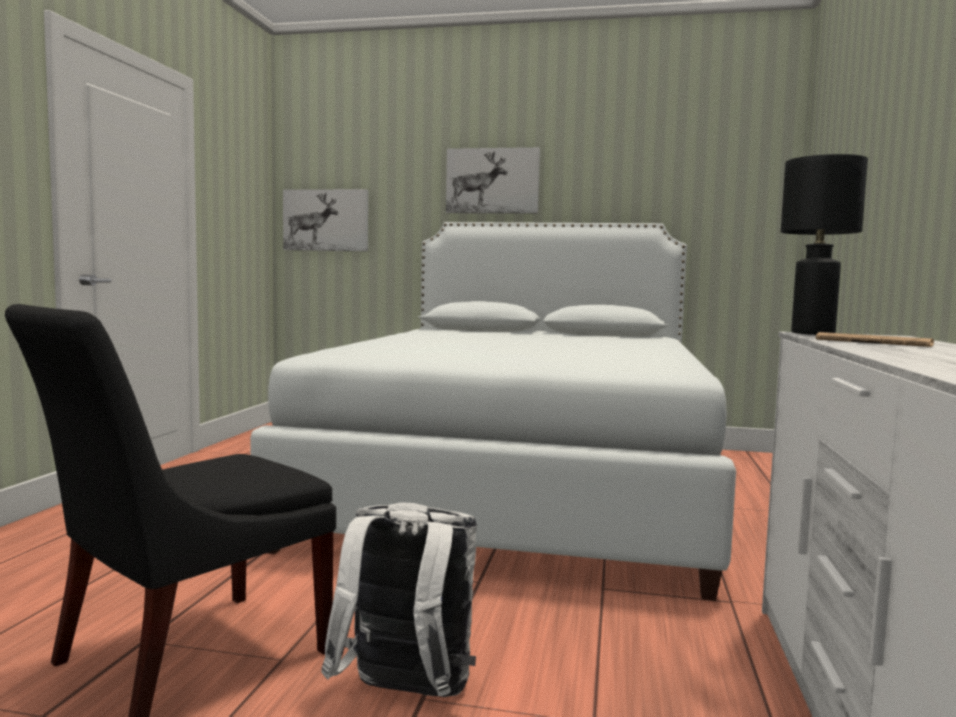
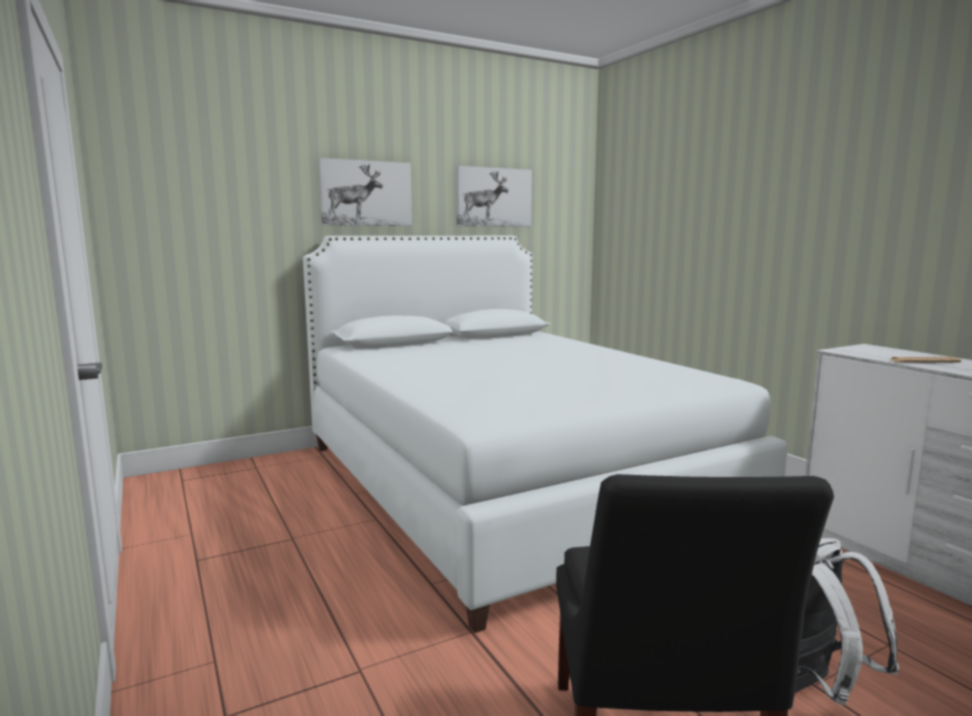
camera: 40 degrees left, 5 degrees up
picture [283,189,369,251] -> picture moved to [456,166,532,227]
black table lamp [781,154,868,335] -> none

